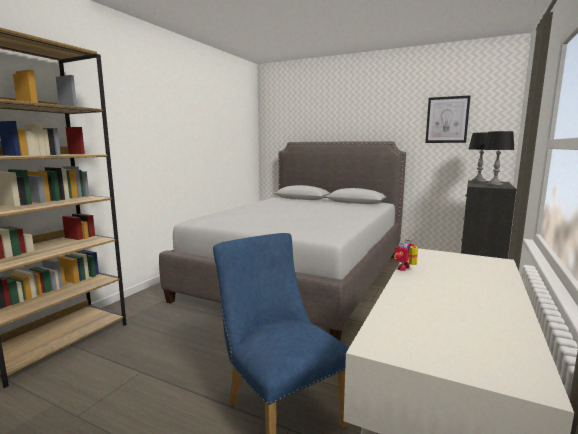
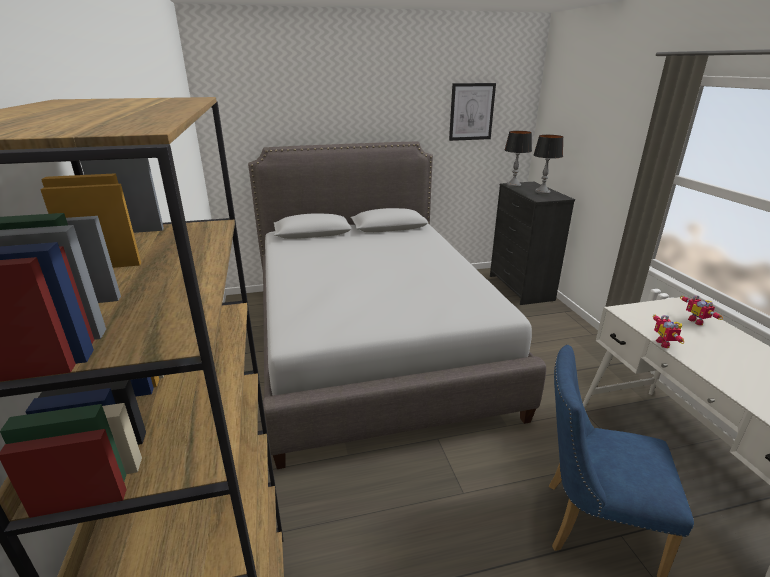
camera: 40 degrees left, 15 degrees up
none -> toy robot [680,295,723,325]

